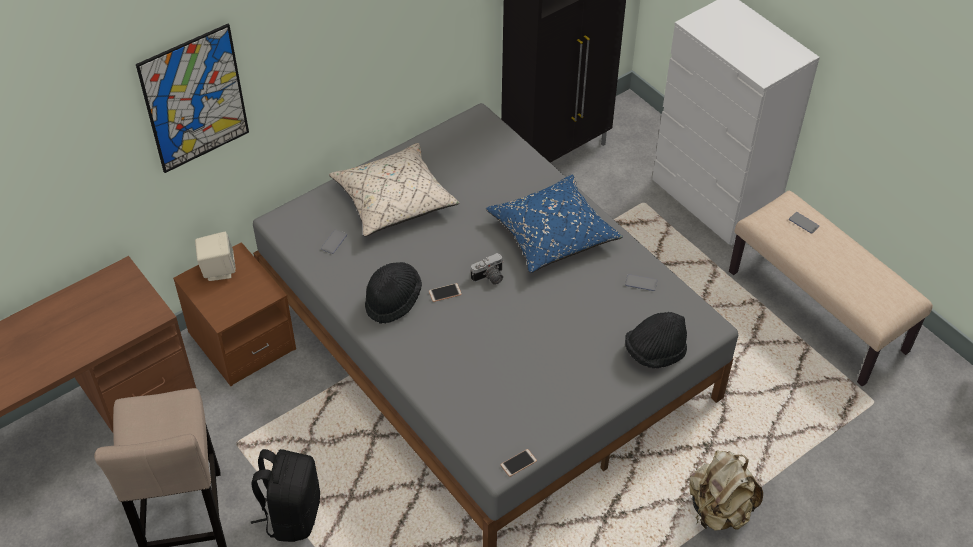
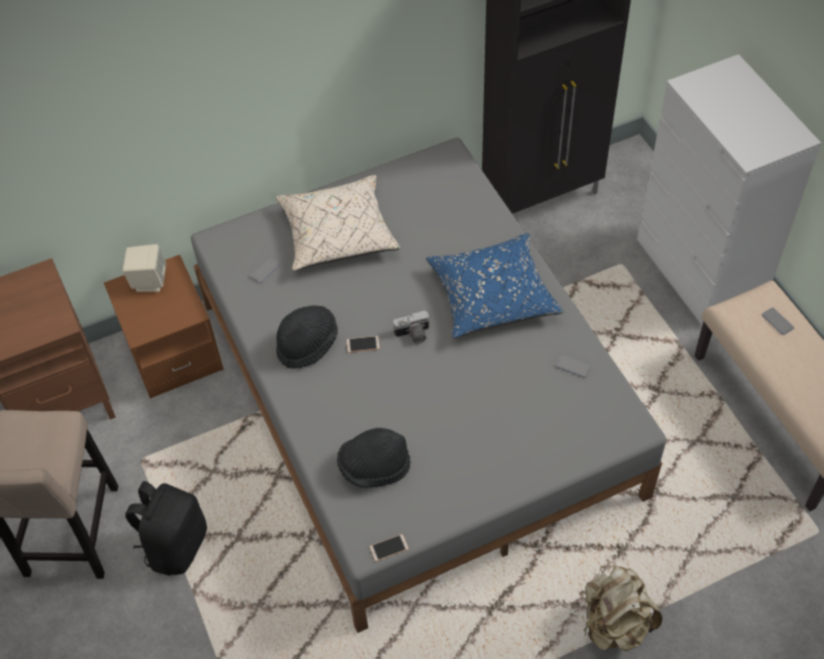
camera: 15 degrees right, 5 degrees up
picture [136,24,249,173] -> none
black hat [625,312,687,368] -> black hat moved to [337,428,411,488]

